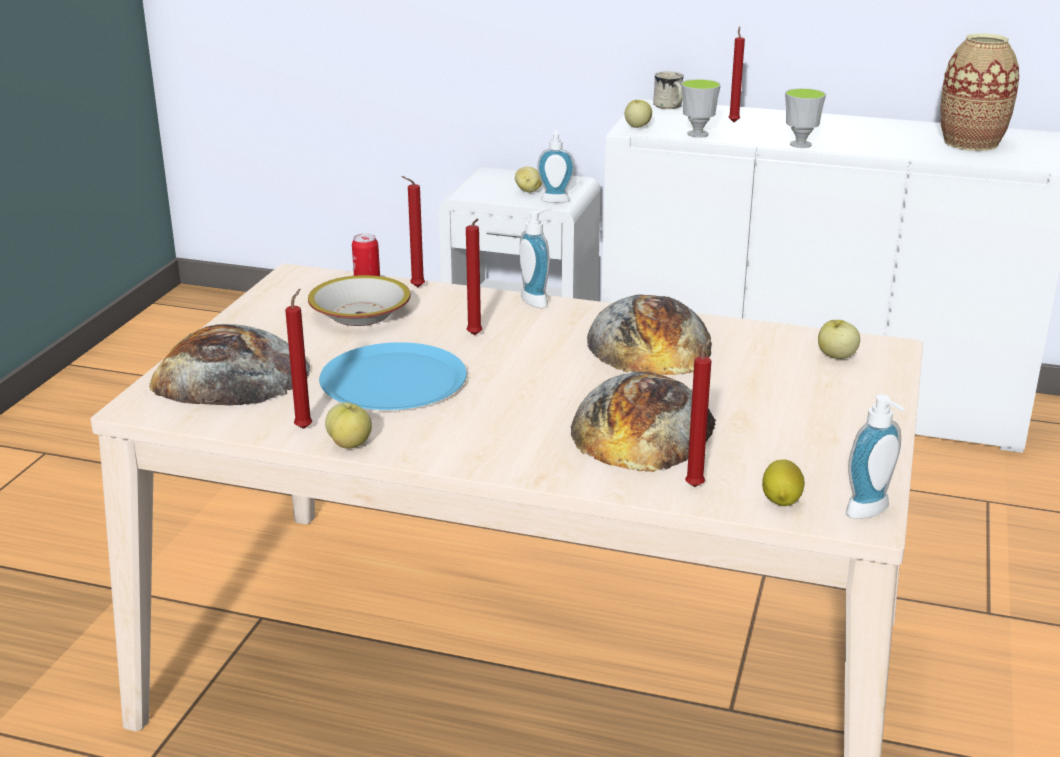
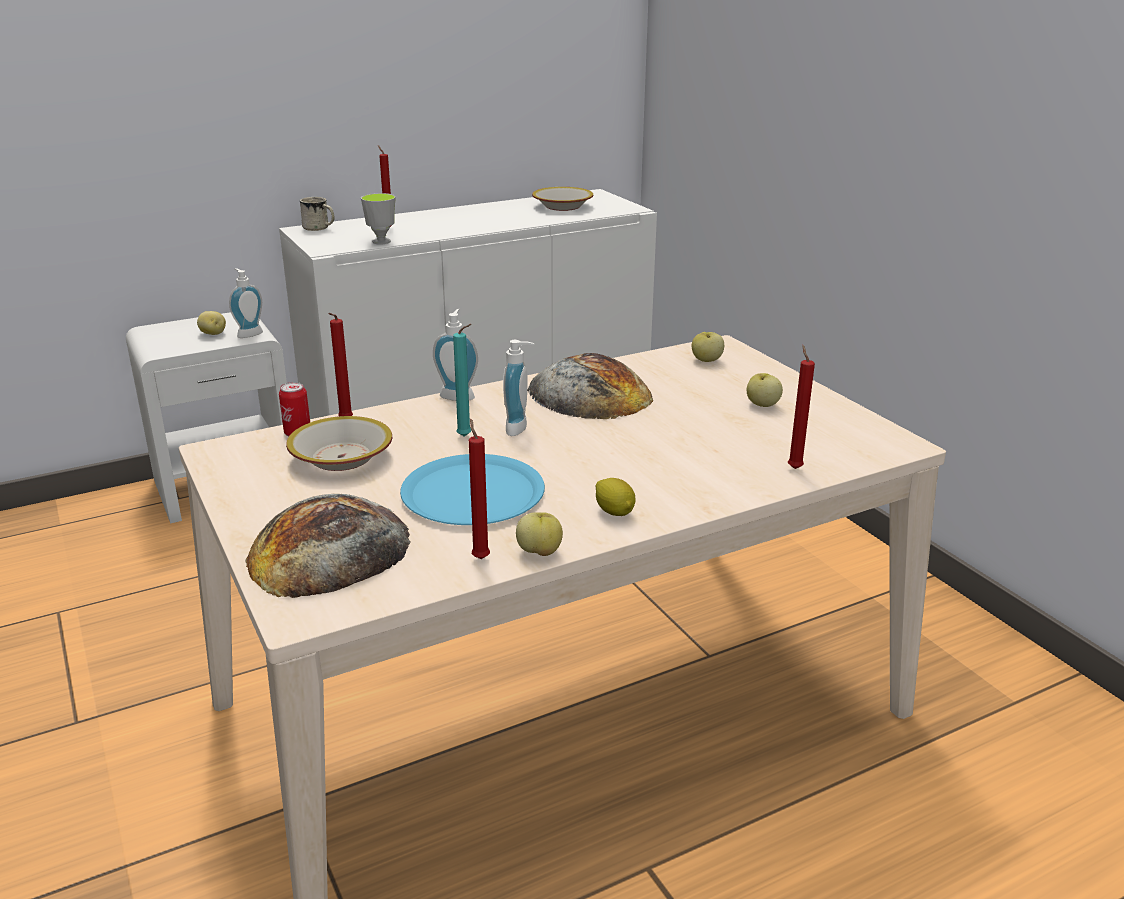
camera: 45 degrees left, 0 degrees up
red candle [466,219,482,335] -> turquoise candle [453,324,472,437]
bread [571,372,716,472] -> none
apple [625,100,652,128] -> apple moved to [747,373,783,407]
lemon [762,460,805,506] -> lemon moved to [596,478,636,516]
cup [785,88,826,148] -> none
soap dispenser [846,394,904,519] -> soap dispenser moved to [503,340,535,436]
vase [941,33,1019,151] -> bowl [532,187,593,211]

